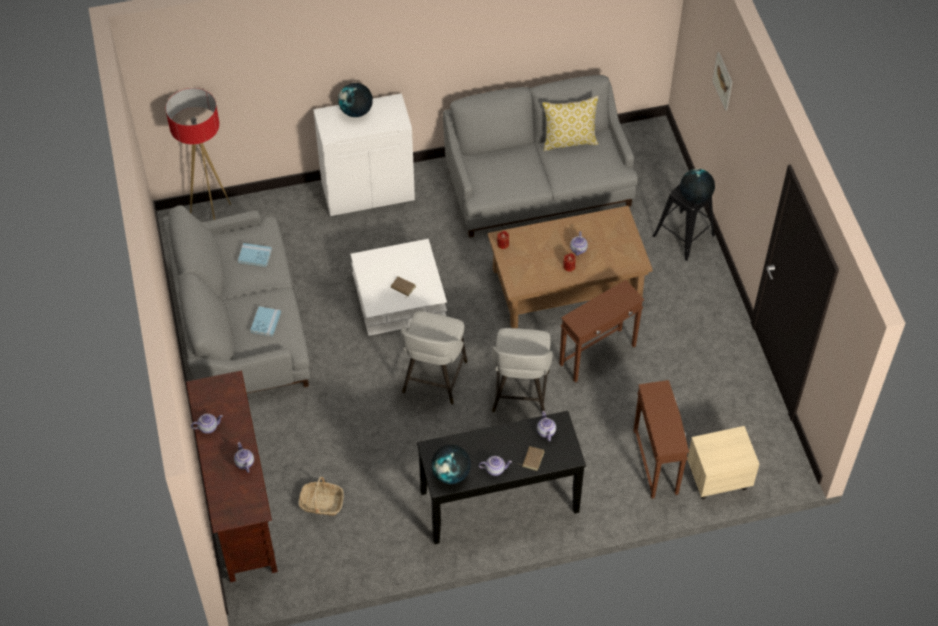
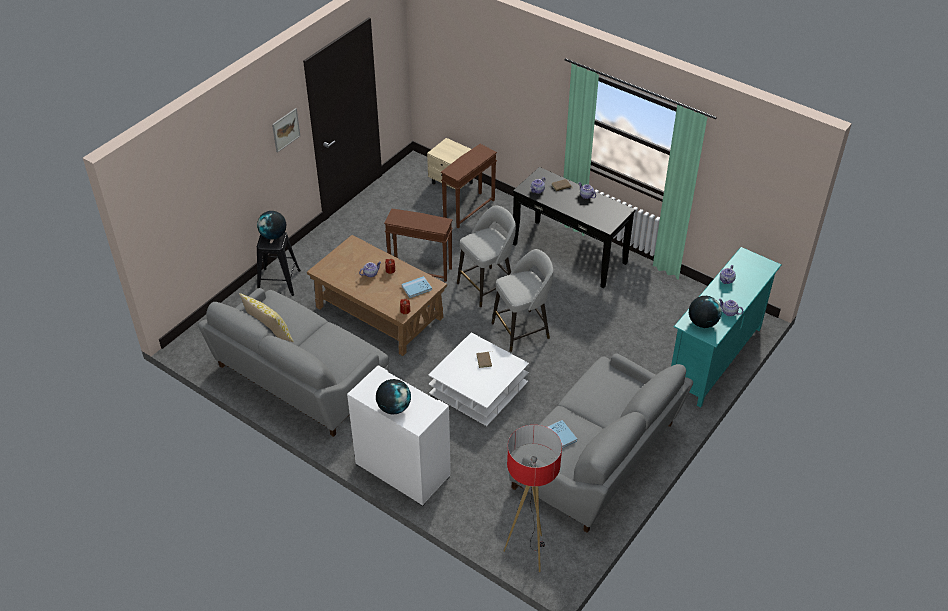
camera: 130 degrees left, 10 degrees down
brown tv stand [186,370,278,582] -> turquoise tv stand [671,247,781,407]
blue book [250,306,281,337] -> blue book moved to [402,276,432,298]
basket [299,477,344,516] -> none
globe [432,445,471,484] -> globe moved to [689,296,722,328]
picture [712,52,733,111] -> picture moved to [272,108,300,153]

